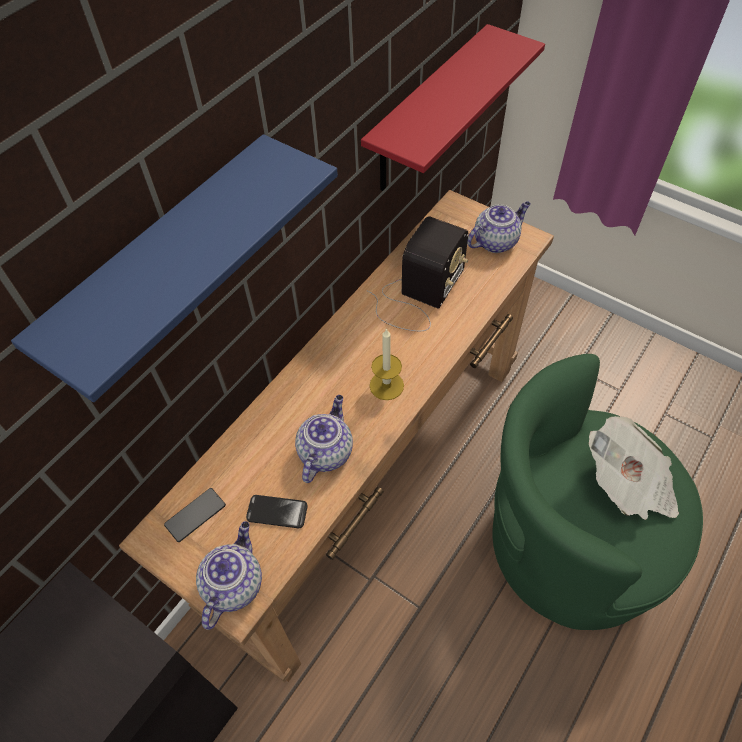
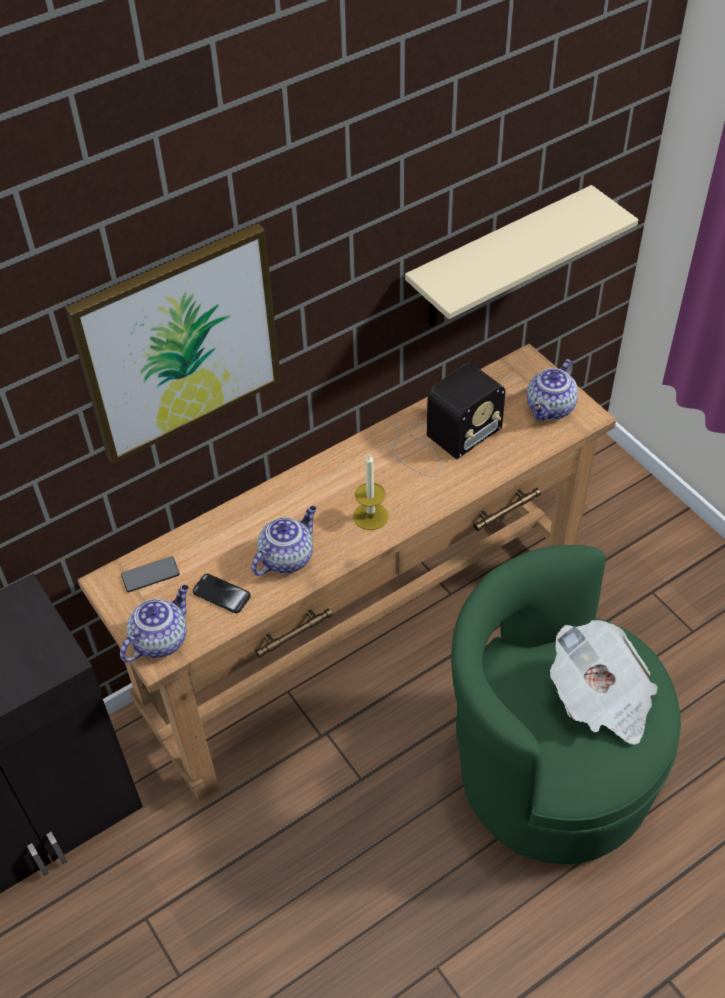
camera: 20 degrees right, 5 degrees down
blue shelf [11,134,338,402] -> picture [65,223,281,464]
red shelf [361,24,545,191] -> beige shelf [405,185,638,326]
teapot [467,201,530,253] -> teapot turned 135 degrees clockwise [527,359,578,421]

